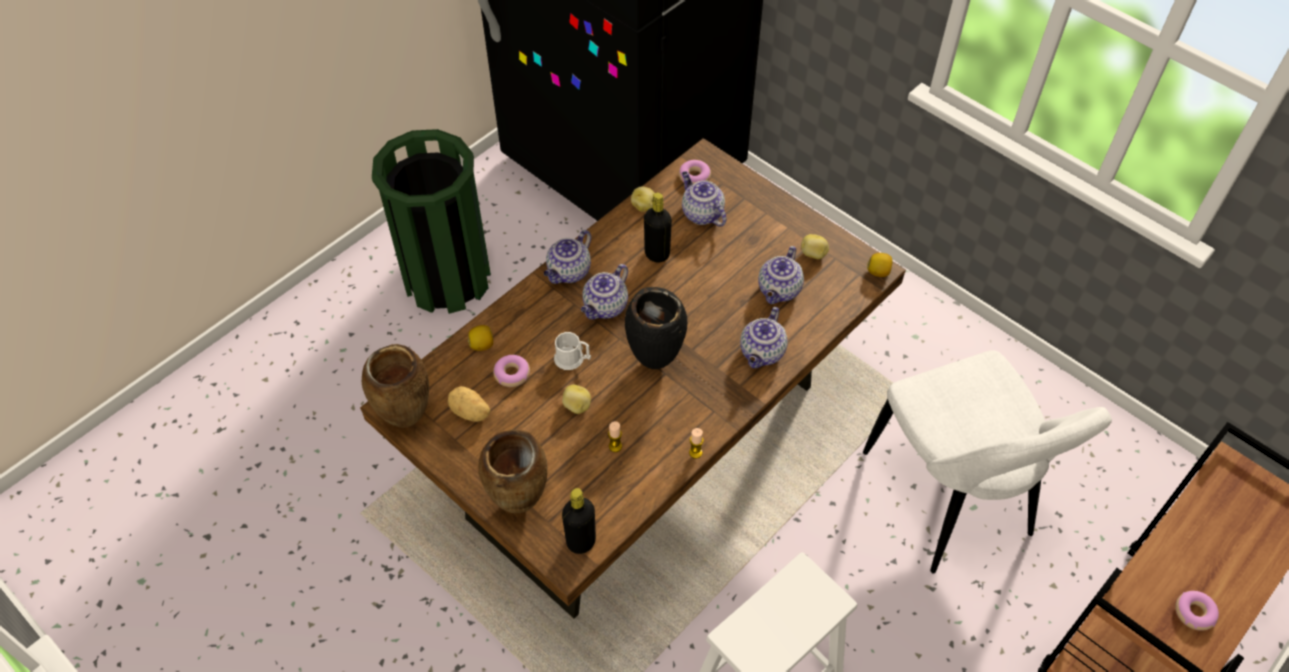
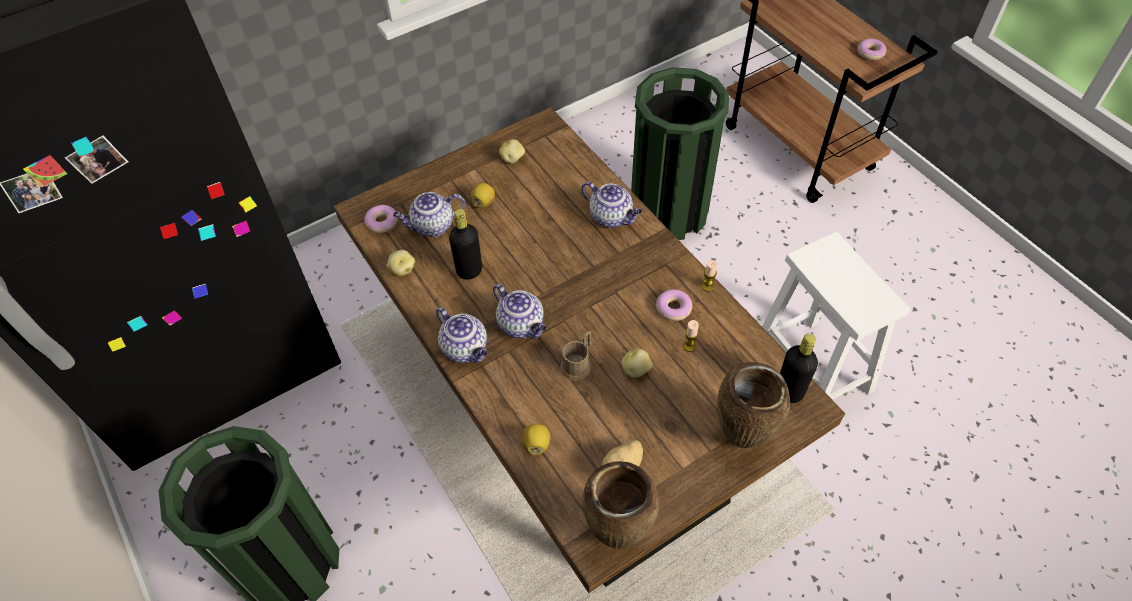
camera: 75 degrees left, 0 degrees up
donut [493,355,530,387] -> donut moved to [656,289,692,321]
white mug [554,332,591,370] -> brown mug [560,331,592,381]
black vase [625,287,687,369] -> none
teapot [758,246,804,304] -> none
white chair [863,350,1112,573] -> green trash can [631,67,729,240]
lemon [867,253,893,277] -> lemon moved to [471,183,495,208]

